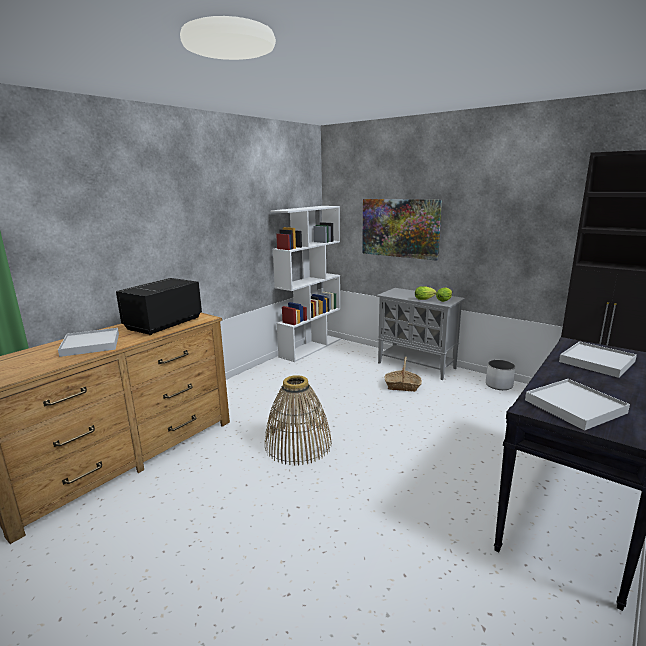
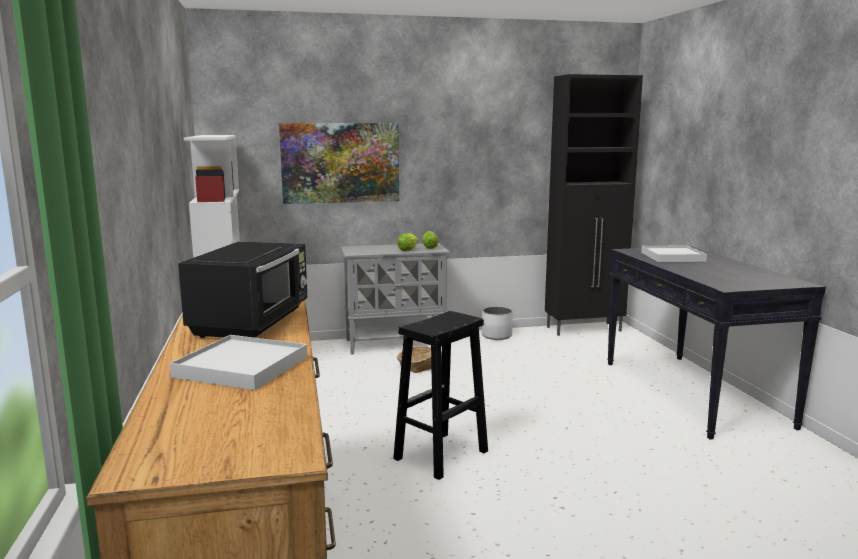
camera: 50 degrees left, 5 degrees down
black microwave [116,278,202,335] -> black microwave turned 150 degrees counterclockwise [178,241,307,338]
basket [265,375,332,466] -> black stool [393,311,488,480]
white tray [525,379,630,430] -> none

